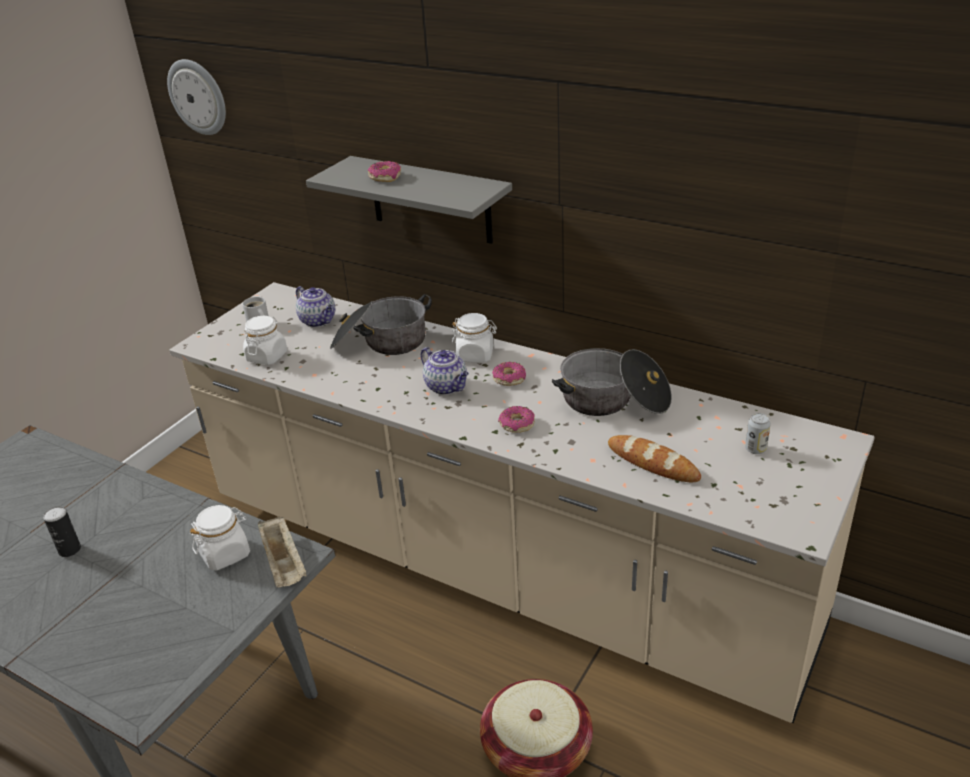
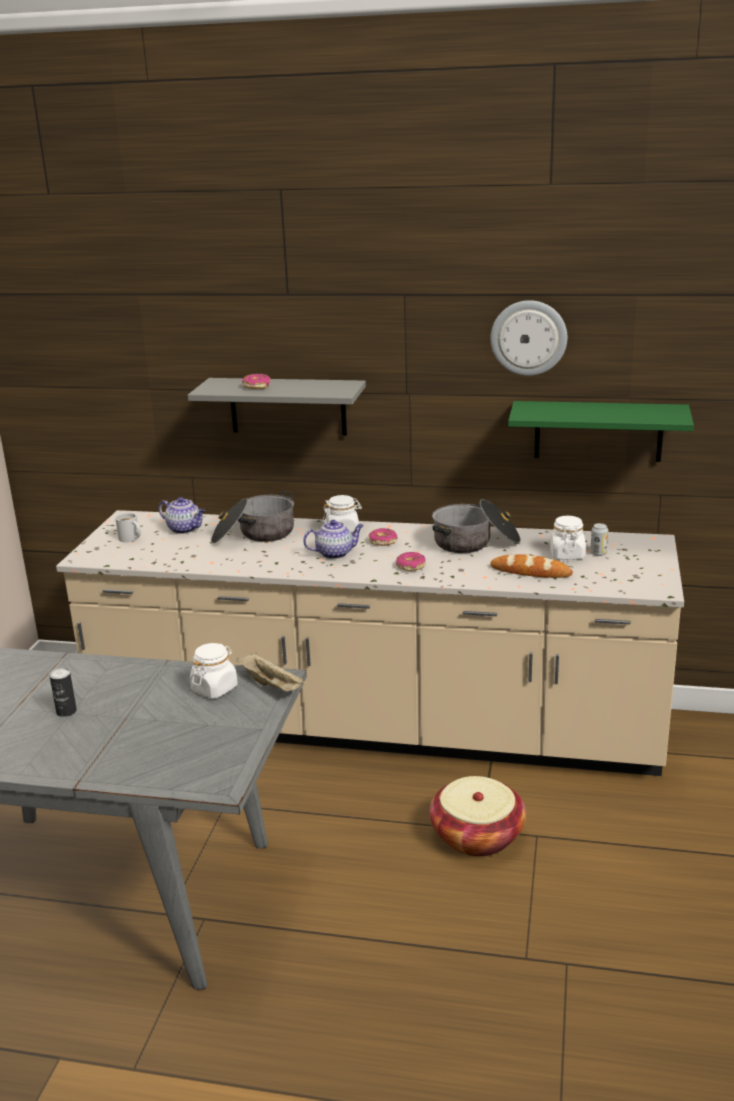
camera: 20 degrees left, 10 degrees down
wall clock [167,59,226,135] -> wall clock moved to [490,300,567,376]
white jar [243,316,287,365] -> white jar moved to [550,516,585,560]
teapot [421,347,469,395] -> teapot turned 45 degrees counterclockwise [303,520,364,559]
none -> green shelf [508,401,694,462]

